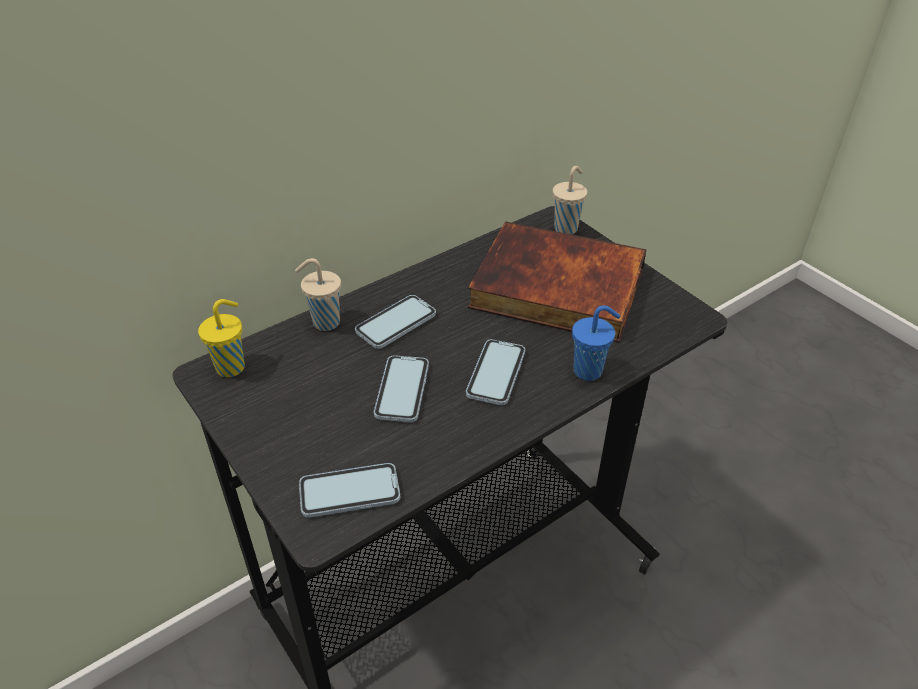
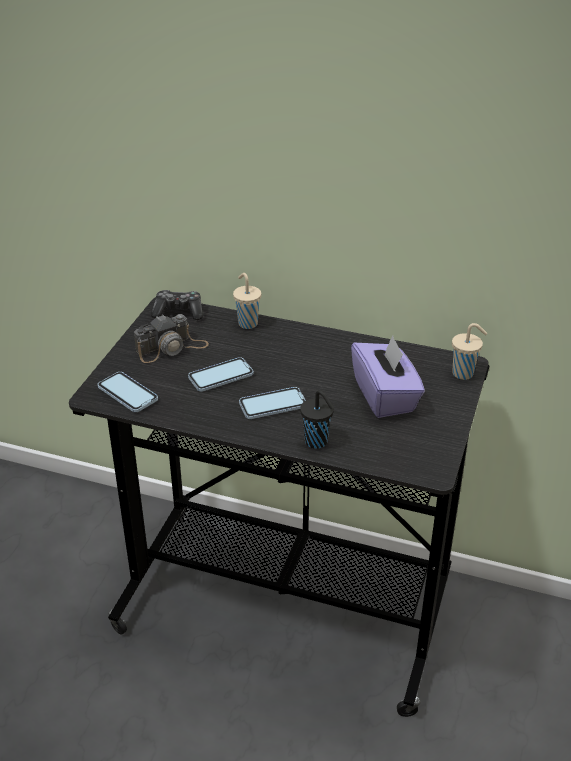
camera: 55 degrees right, 5 degrees down
yellow cup [198,299,245,377] -> game controller [151,290,203,320]
phone [355,295,436,349] -> none
book [468,221,647,343] -> purple tissue box [351,335,425,418]
blue cup [572,305,620,381] -> black cup [300,390,334,449]
none -> camera [134,314,209,363]

